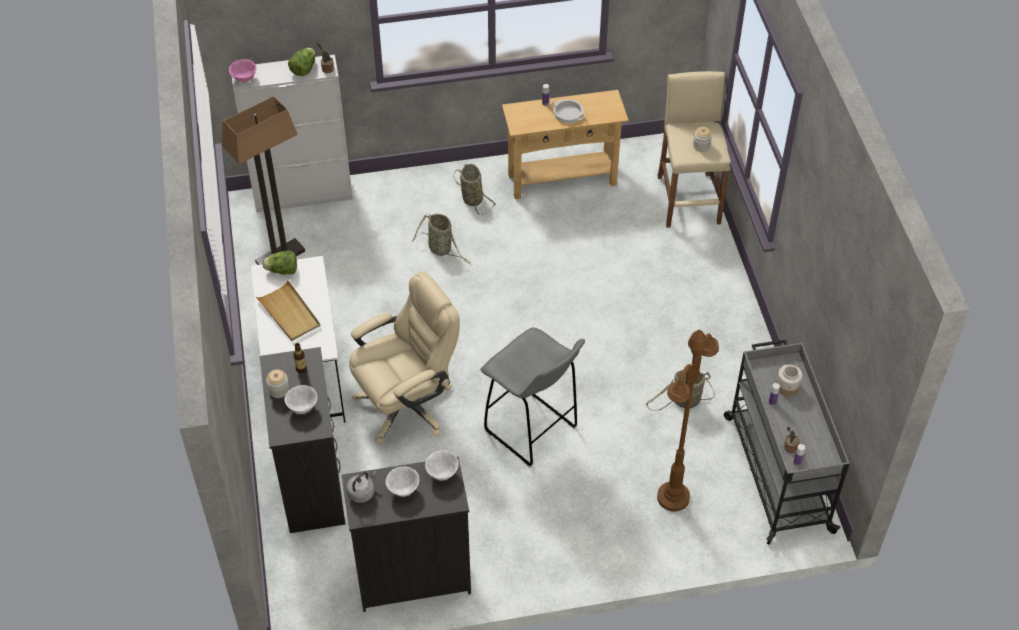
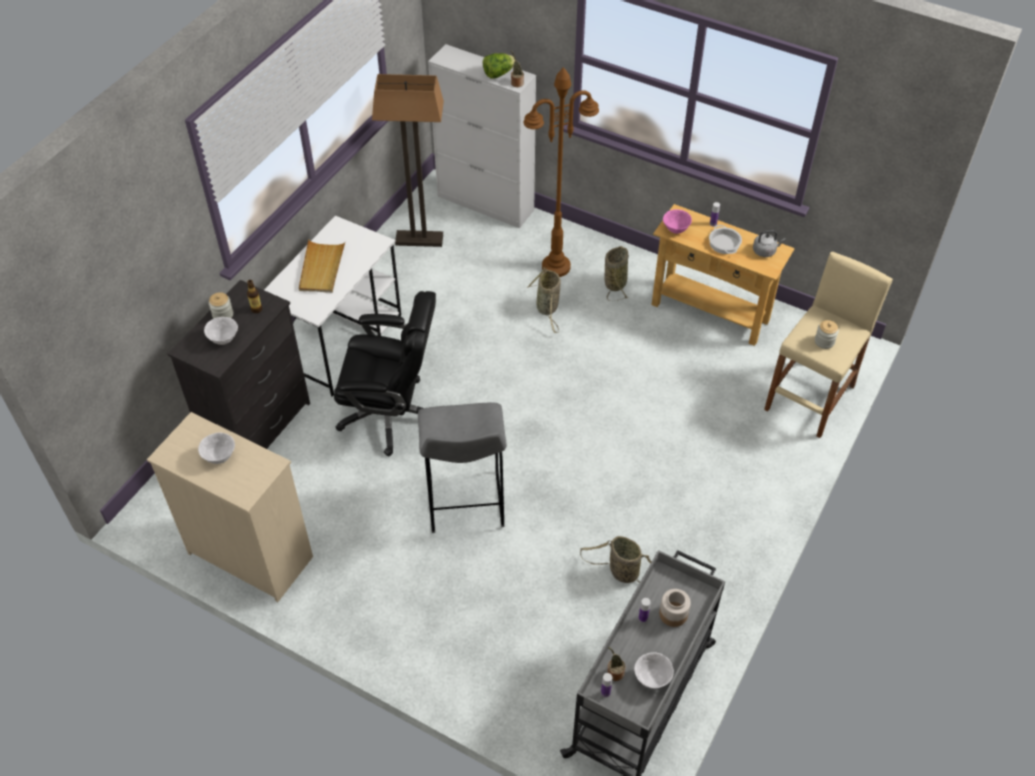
camera: 40 degrees right, 0 degrees up
pink bowl [229,59,256,82] -> pink bowl moved to [663,209,692,234]
lettuce [262,250,297,275] -> none
black dresser [342,456,471,612] -> beige dresser [147,412,313,602]
grey kettle [346,471,377,503] -> grey kettle moved to [753,230,785,257]
beige office chair [349,271,460,444] -> black office chair [334,291,436,457]
white bowl [425,450,459,481] -> white bowl moved to [634,652,674,689]
brown floor lamp [657,330,719,511] -> brown floor lamp moved to [524,67,599,277]

